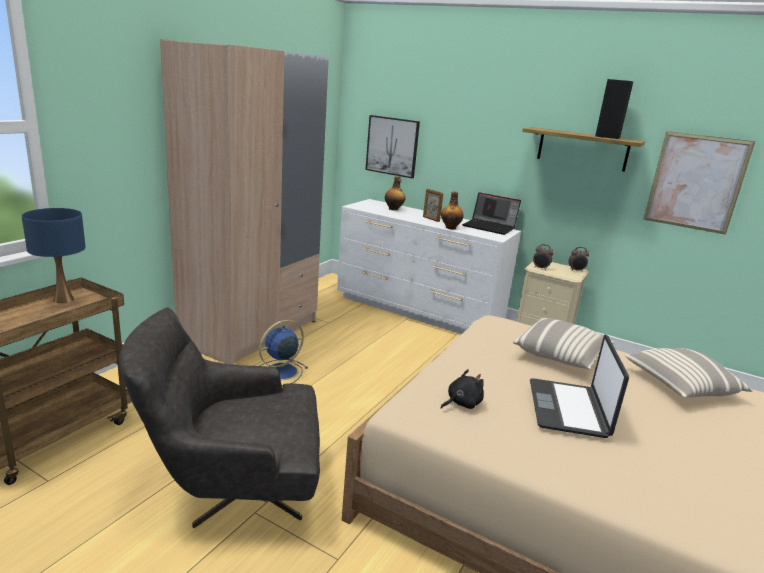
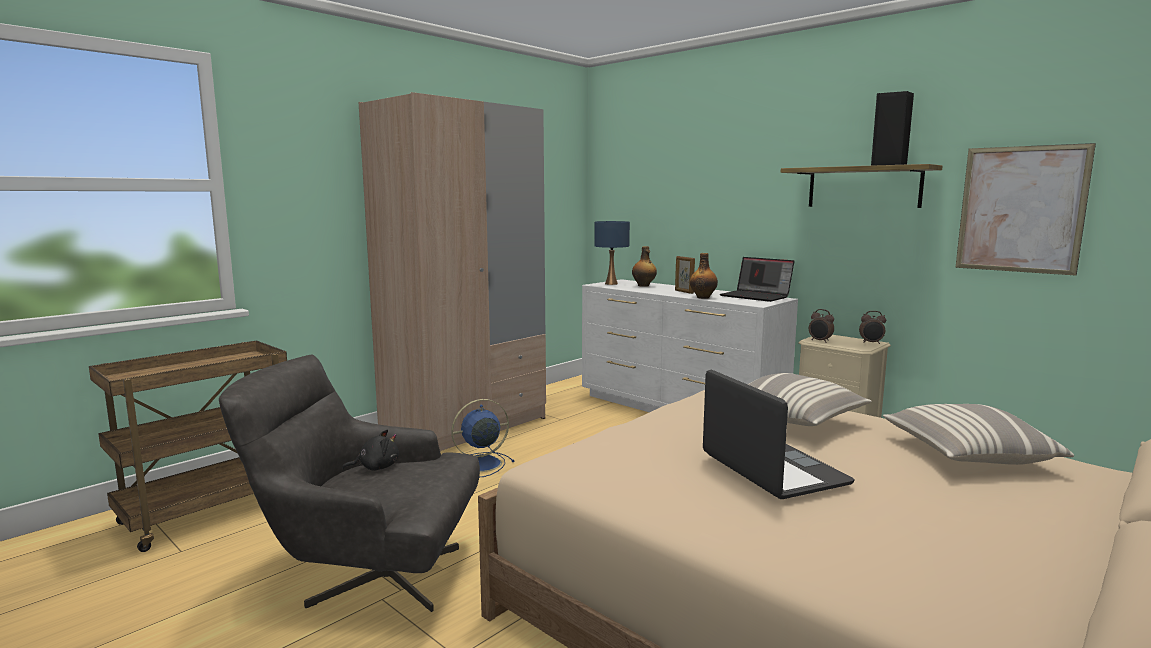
camera: 15 degrees right, 10 degrees down
blue table lamp [22,208,86,304] -> blue table lamp moved to [594,221,630,285]
picture [365,115,420,178] -> none
black plush toy [440,369,484,409] -> black plush toy moved to [342,430,399,471]
laptop [530,335,629,438] -> laptop turned 135 degrees clockwise [703,370,855,499]

